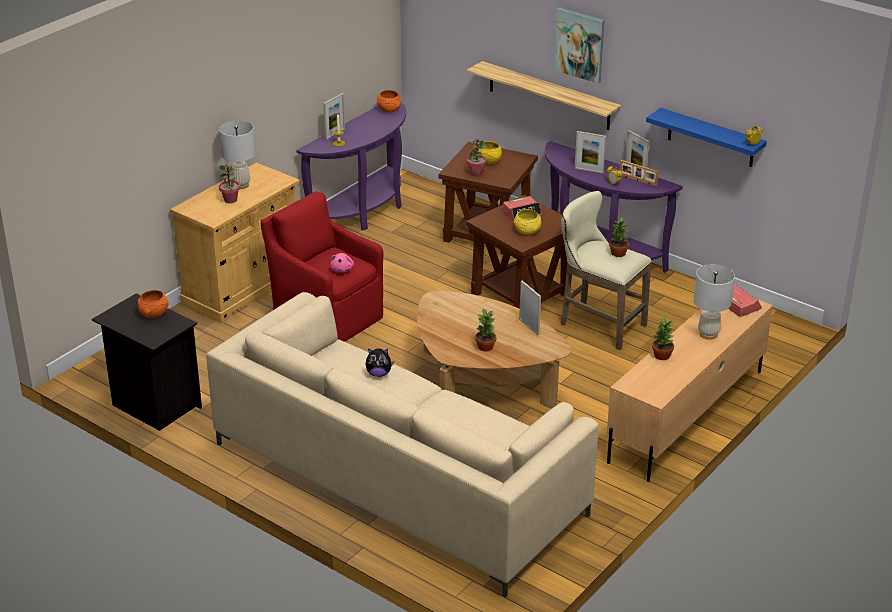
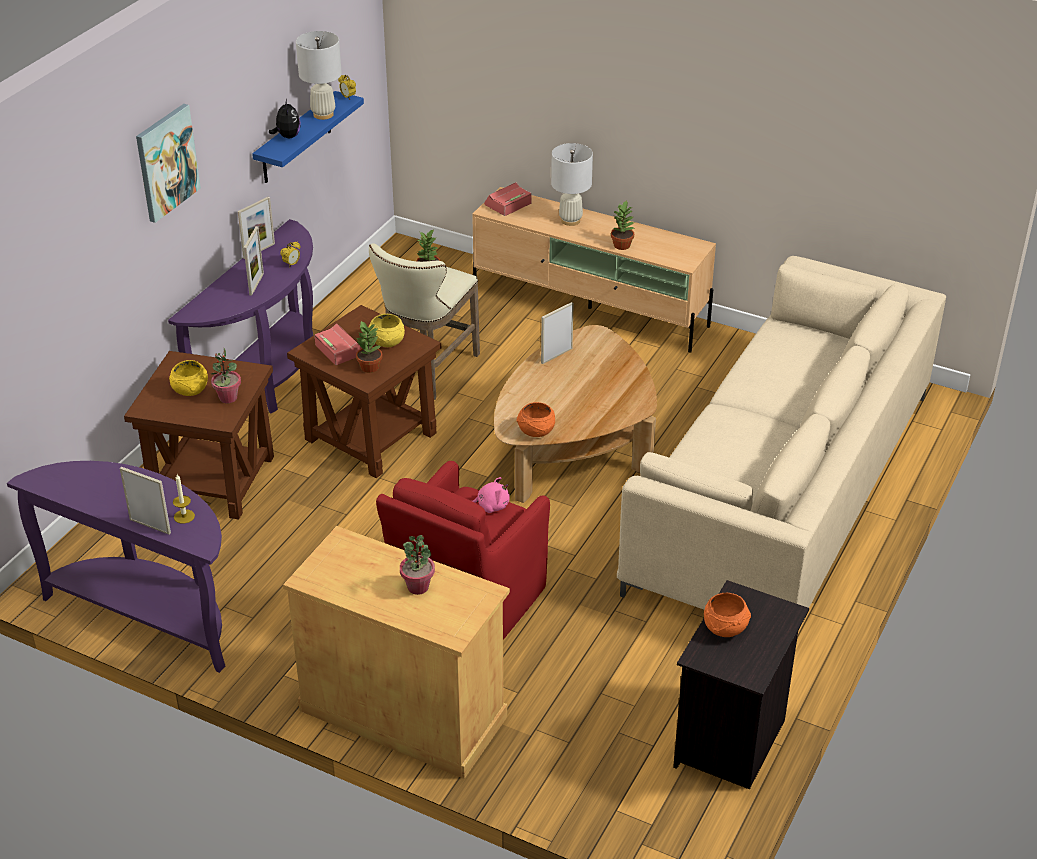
camera: 100 degrees left, 5 degrees up
white table lamp [219,121,255,189] -> white table lamp moved to [296,31,342,120]
plush toy [365,348,394,377] -> plush toy moved to [269,98,301,138]
orange bowl [377,90,401,113] -> orange bowl moved to [517,402,555,437]
shelf [467,61,621,130] -> none
potted plant [475,309,496,351] -> potted plant moved to [356,321,383,373]
picture frame [620,160,658,187] -> none

